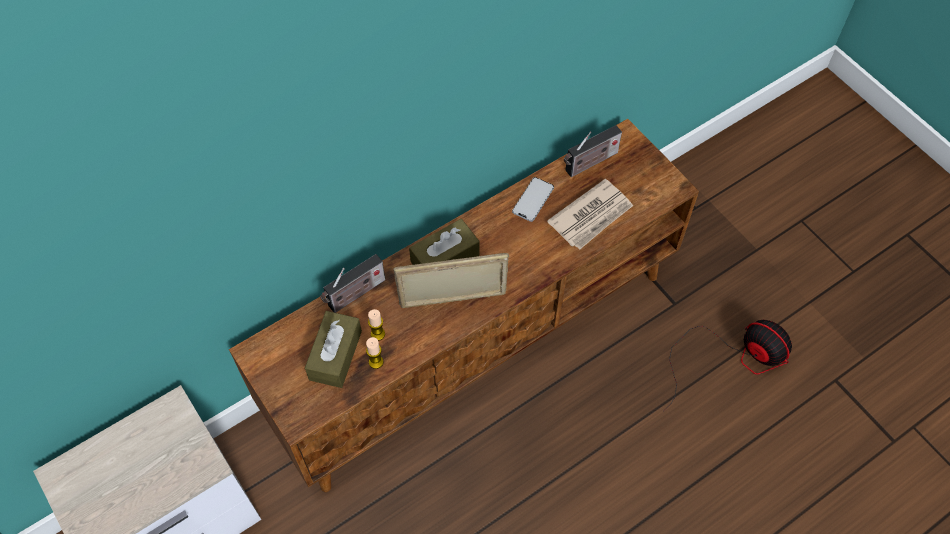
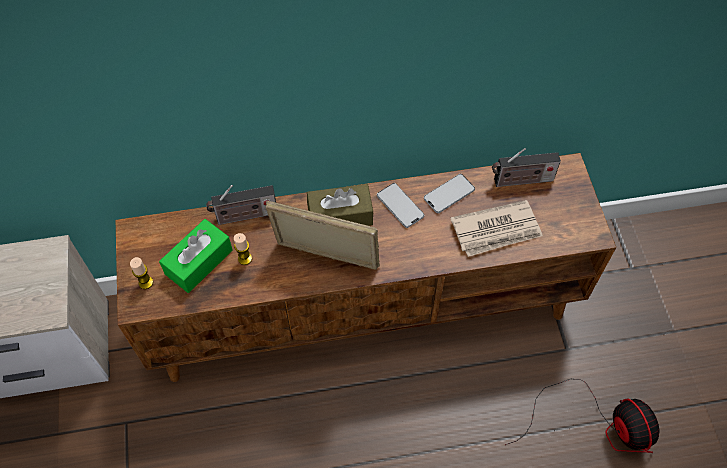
camera: 25 degrees right, 0 degrees up
brown tissue box [305,311,362,388] -> green tissue box [159,219,233,293]
candle [366,337,383,369] -> candle moved to [130,257,153,289]
none -> phone [377,183,424,228]

